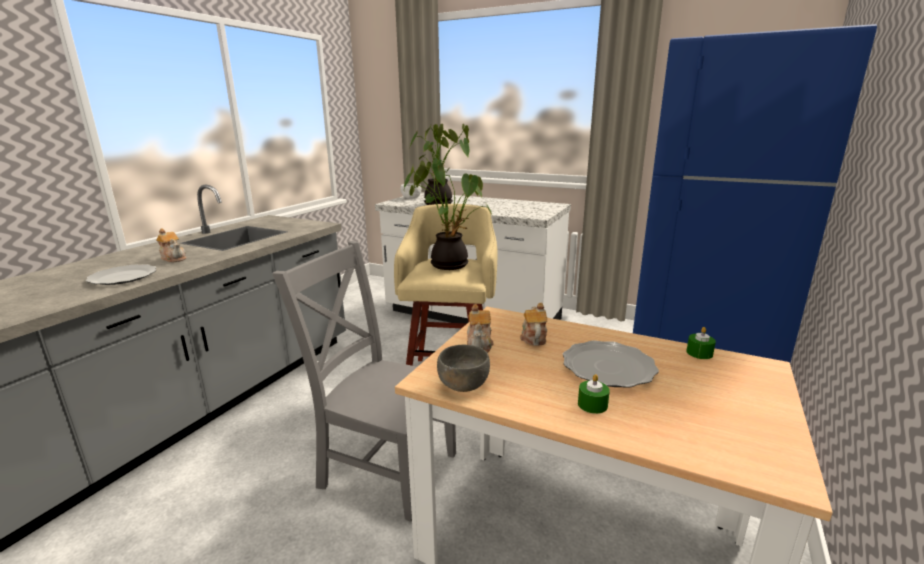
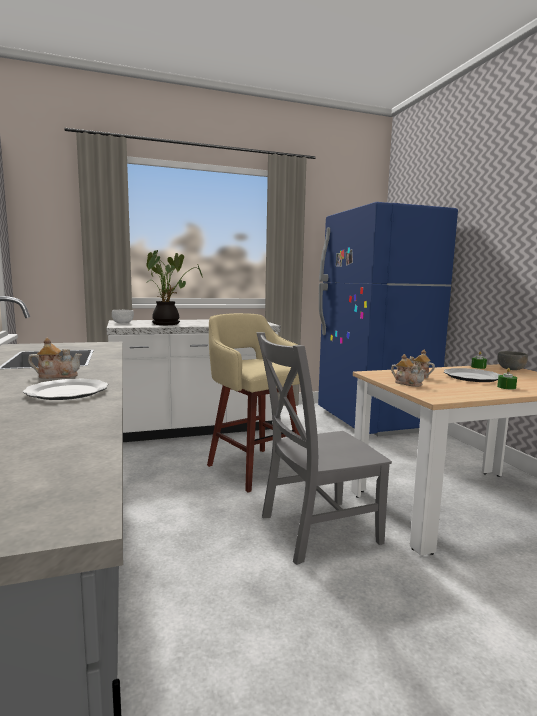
camera: 45 degrees left, 10 degrees down
potted plant [404,160,492,270] -> none
grey bowl [437,345,490,392] -> grey bowl moved to [497,351,528,370]

